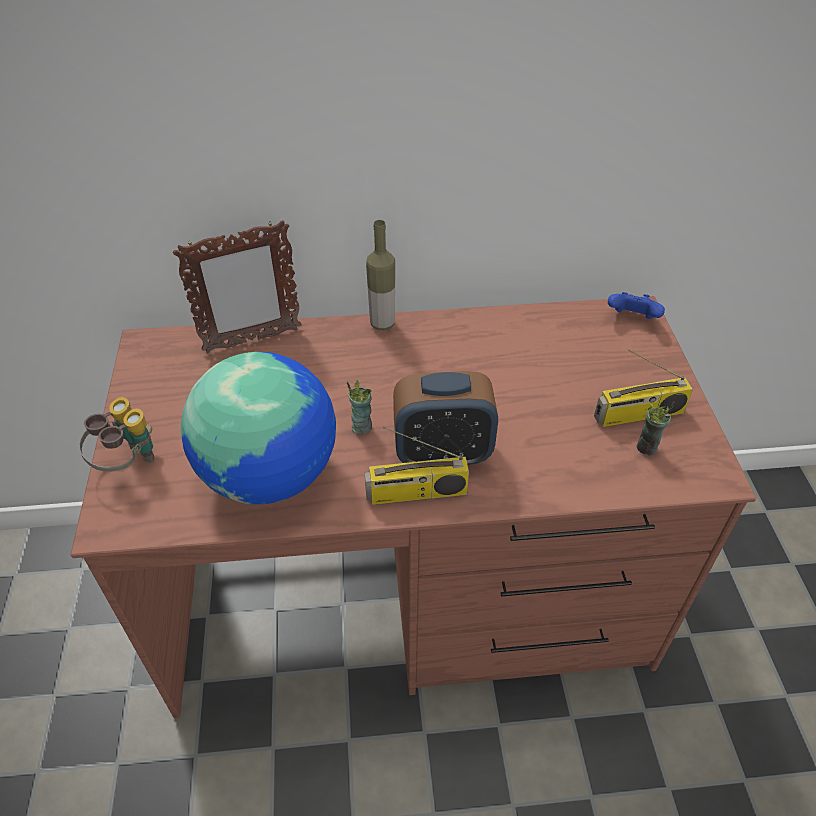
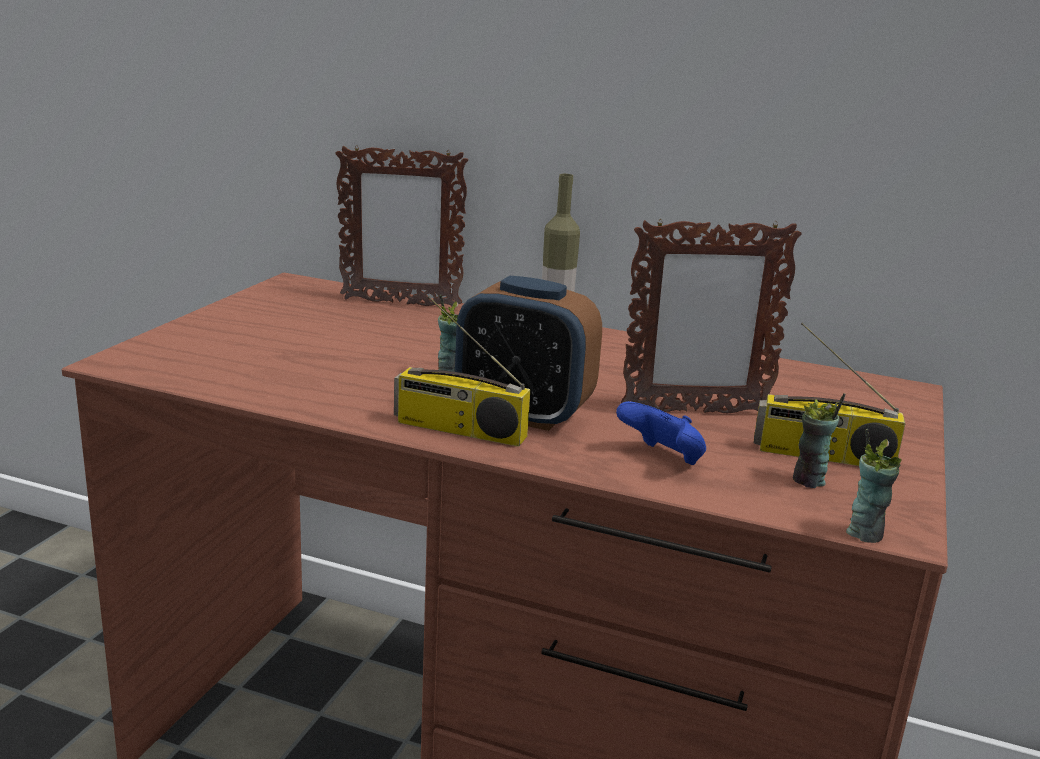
camera: 25 degrees right, 25 degrees down
binoculars [79,397,155,472] -> none
globe [181,352,336,504] -> none
blue game controller [608,292,665,319] -> blue game controller moved to [616,401,706,465]
none -> picture frame [621,220,802,413]
none -> cup [846,429,902,543]

